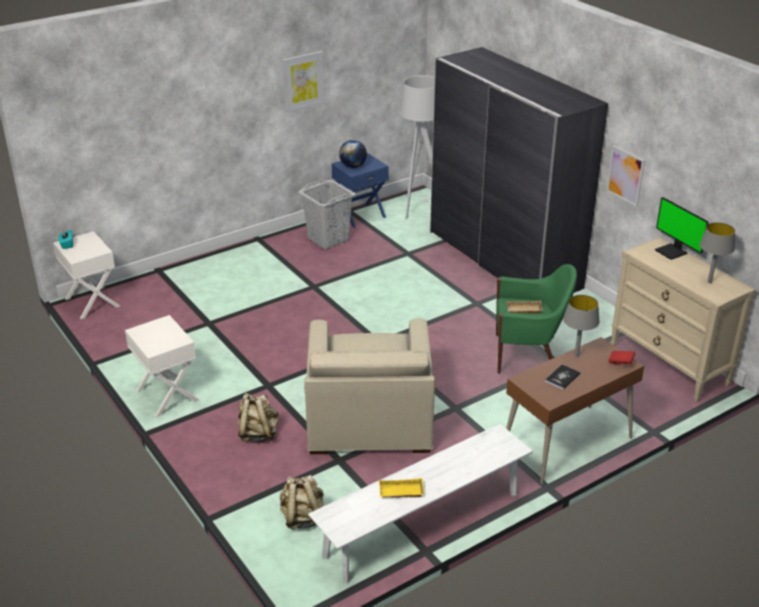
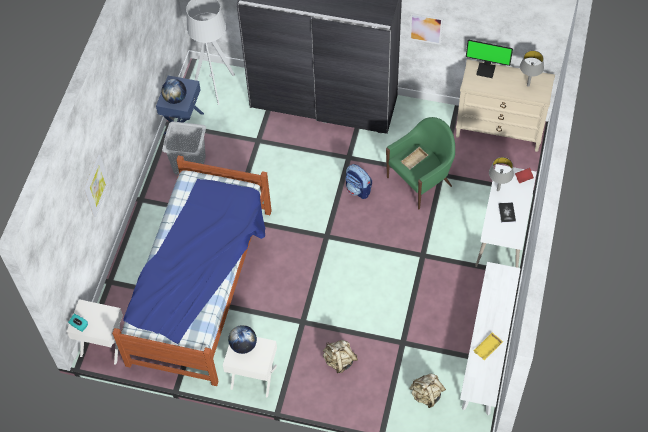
camera: 40 degrees left, 25 degrees up
picture [283,51,324,113] -> picture moved to [84,155,109,217]
beige armchair [304,318,435,454] -> none
brown desk [506,337,644,484] -> white desk [475,164,537,268]
none -> bed [112,155,272,386]
none -> globe [228,325,257,354]
none -> backpack [346,164,372,199]

